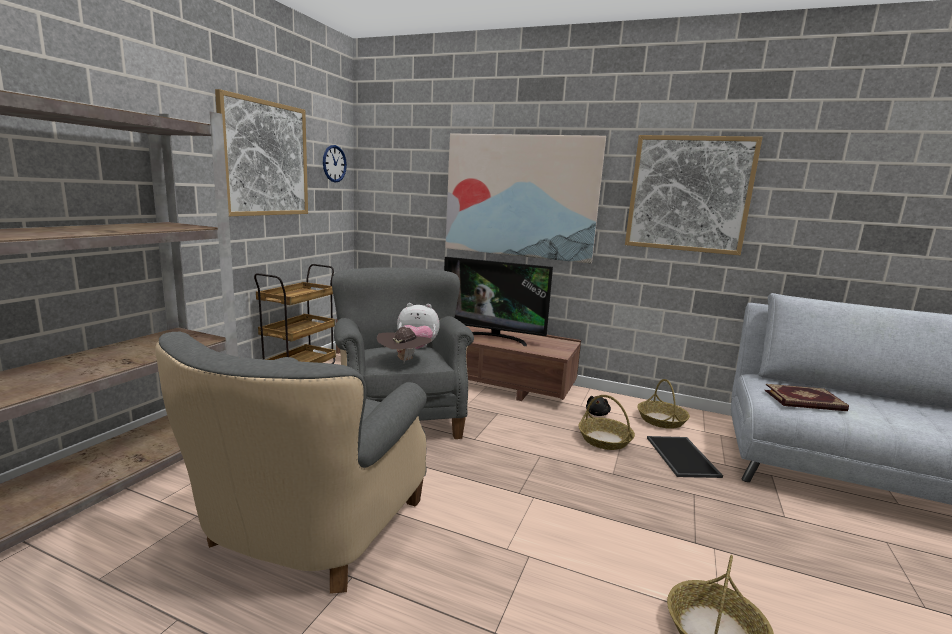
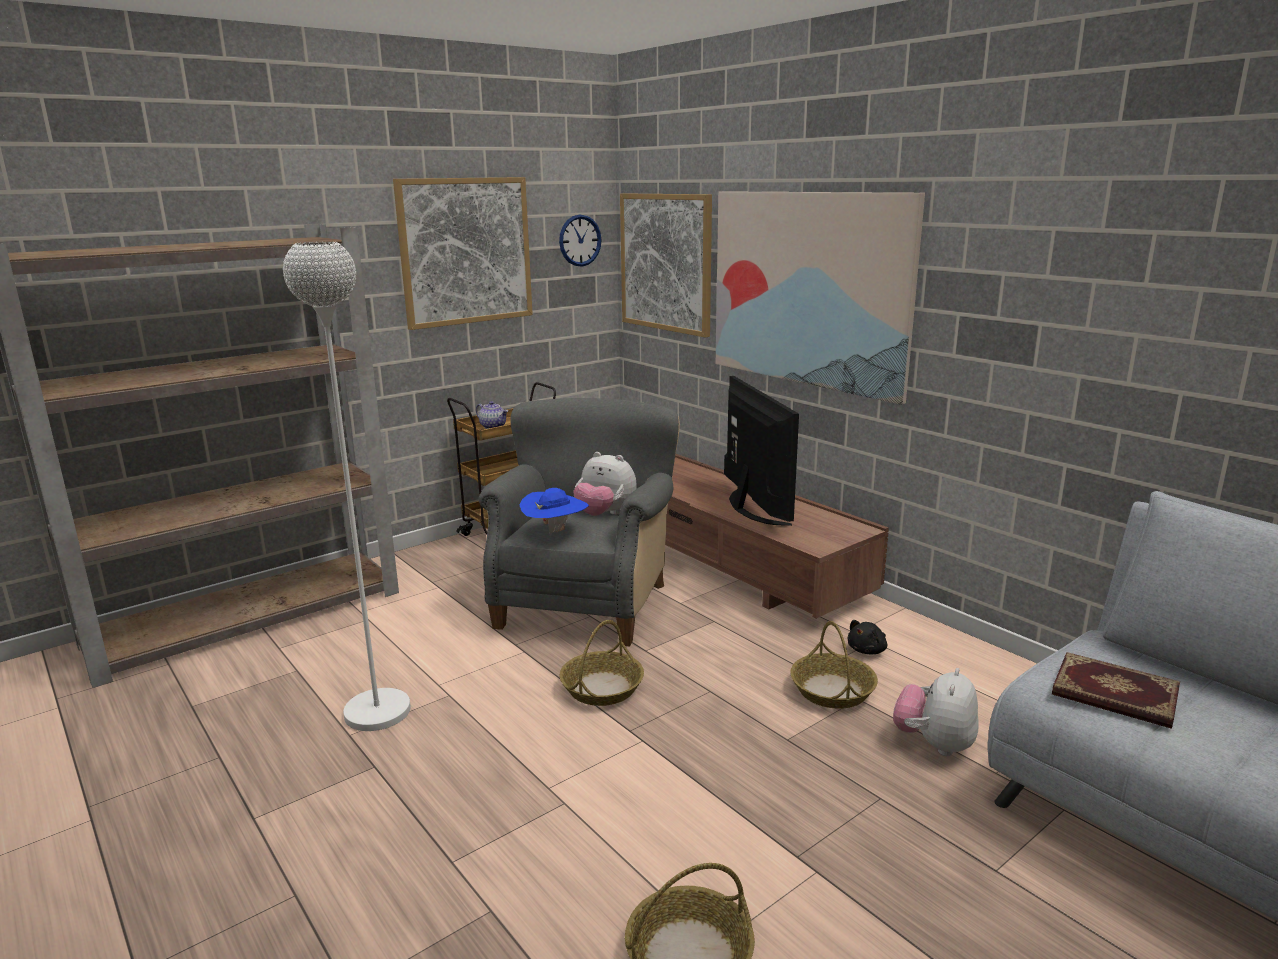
camera: 30 degrees right, 5 degrees up
grey armchair [155,332,427,594] -> white floor lamp [283,241,411,731]
brown hat [377,327,432,363] -> blue hat [519,488,589,535]
television [444,257,553,346] -> television turned 150 degrees counterclockwise [724,376,799,526]
picture [625,135,763,255] -> picture moved to [620,194,712,337]
basket [637,379,690,429] -> basket moved to [560,620,644,706]
tray [647,436,723,478] -> plush toy [893,668,979,756]
none -> teapot [476,401,508,429]

